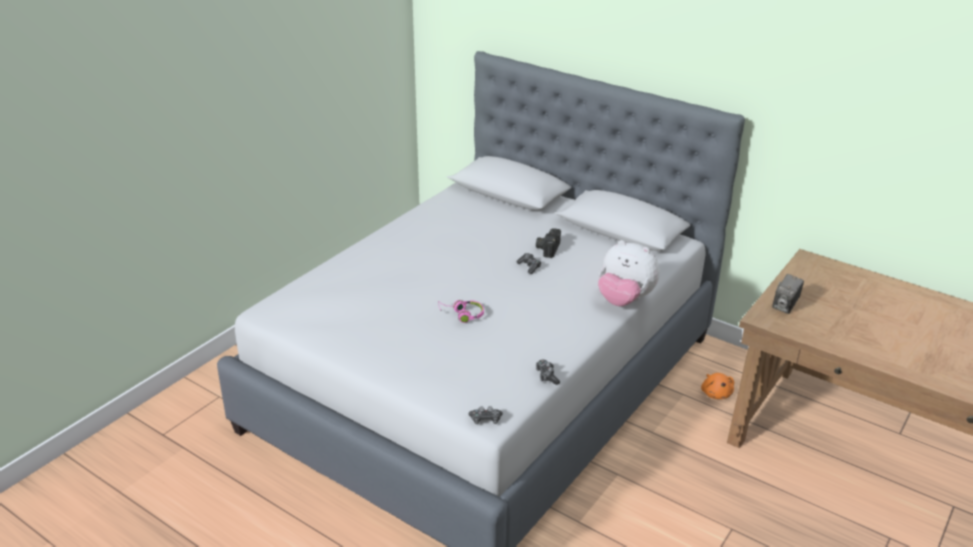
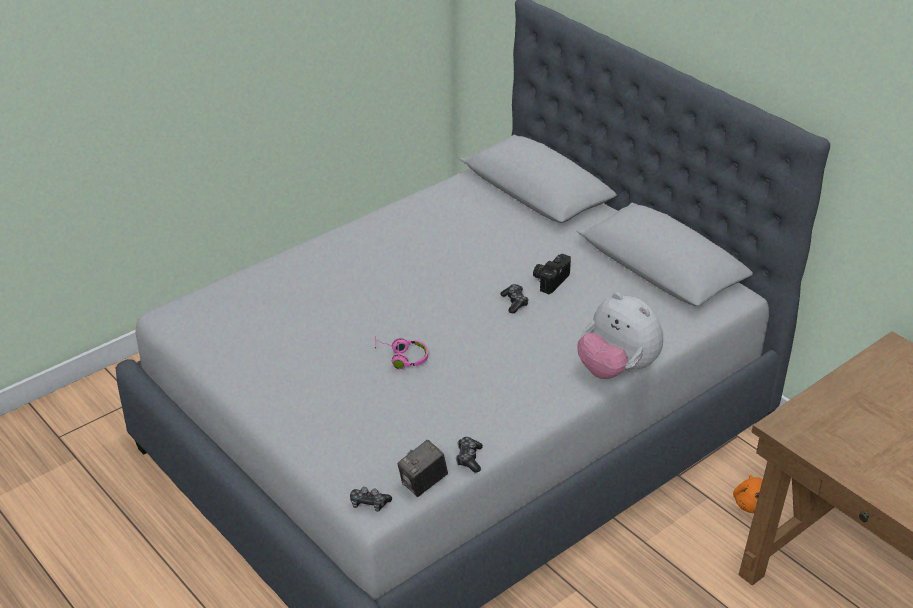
camera: 15 degrees right, 5 degrees up
camera [772,274,804,314] -> camera moved to [397,440,448,497]

